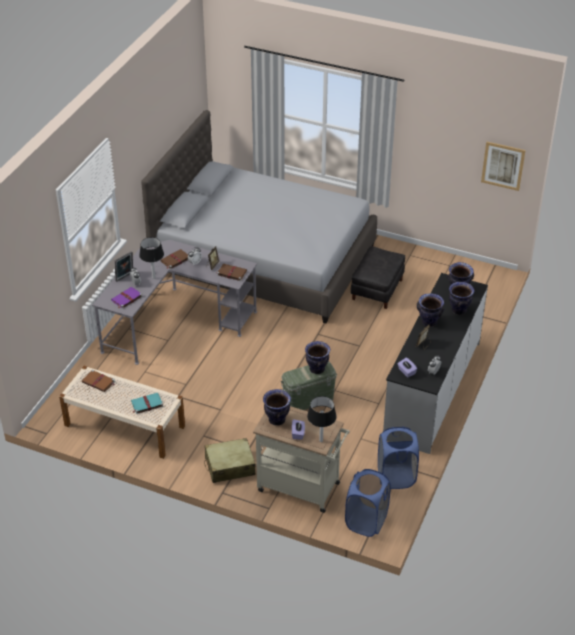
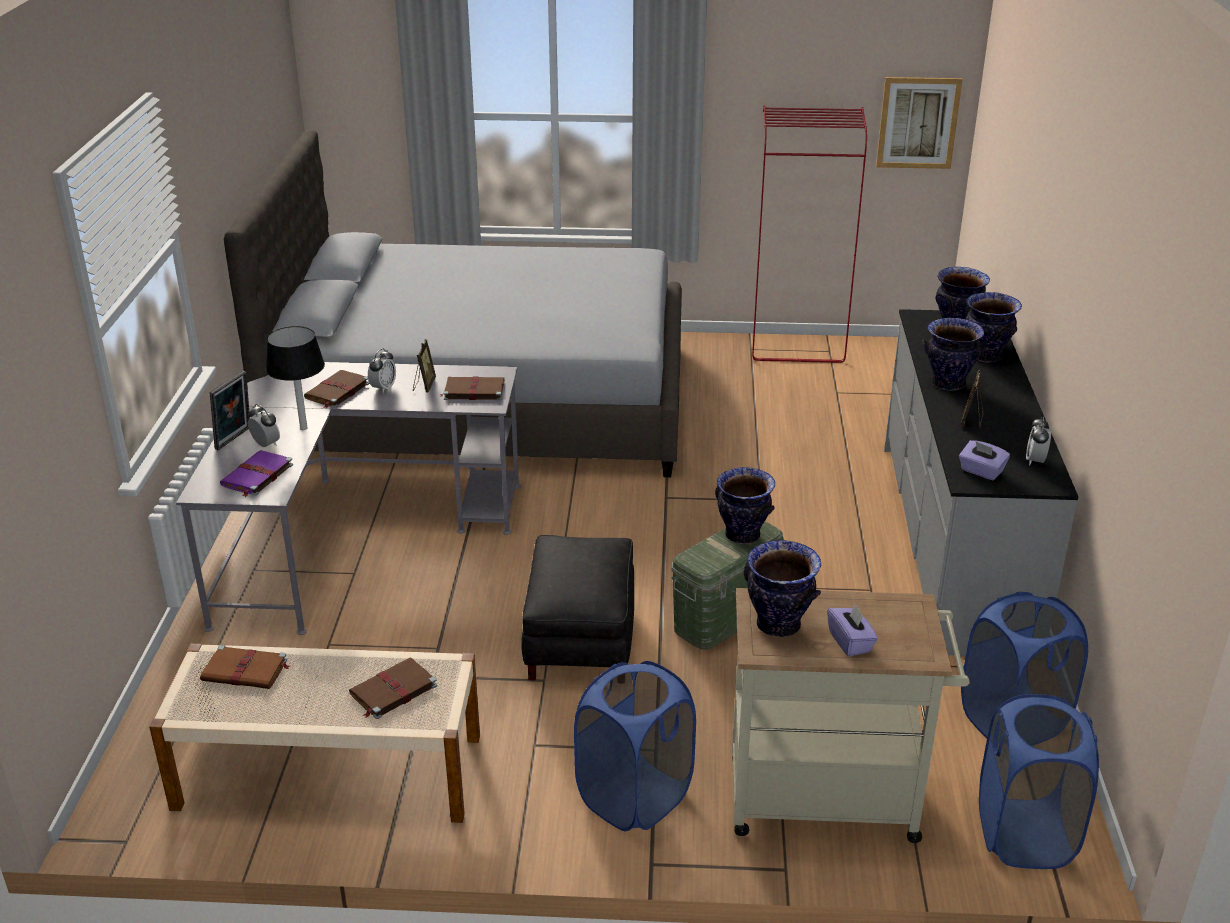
camera: 20 degrees left, 10 degrees down
turquoise book [131,393,163,414] -> brown book [349,658,437,719]
beige suitcase [204,438,255,483] -> blue laundry basket [574,661,696,831]
black table lamp [307,396,337,442] -> none
black ottoman [351,246,405,309] -> black ottoman moved to [521,535,634,680]
none -> red clothes rack [752,105,867,363]

